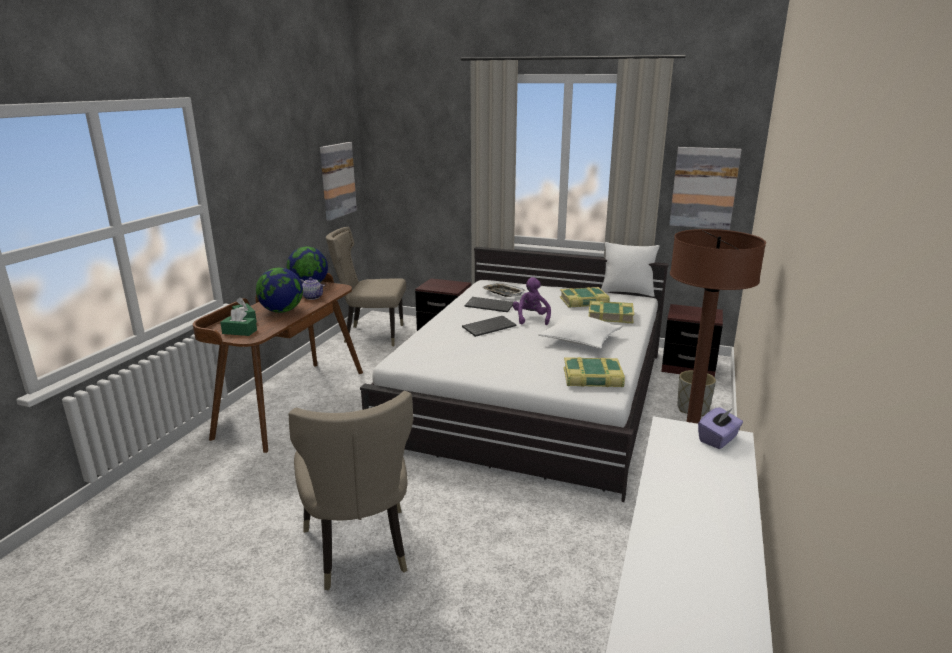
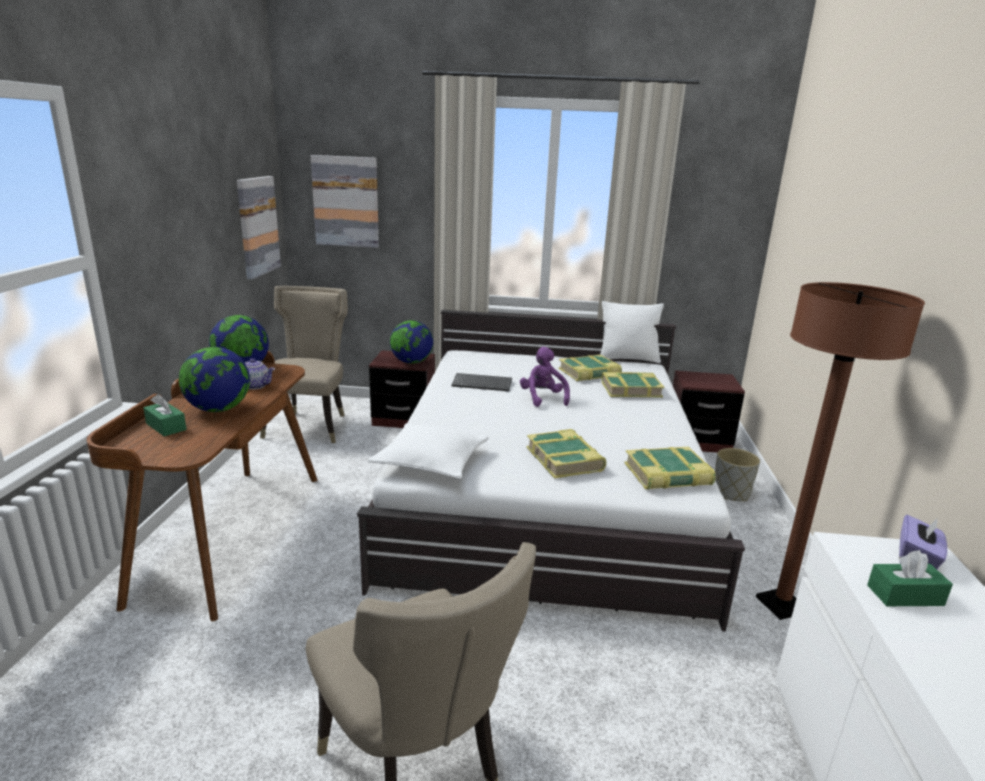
camera: 15 degrees left, 0 degrees up
green tissue box [220,308,257,336] -> green tissue box moved to [867,550,953,606]
beige chair [326,227,406,346] -> beige chair turned 105 degrees clockwise [260,286,348,443]
keyboard [462,316,516,337] -> none
tray [483,283,526,297] -> none
white pillow [538,315,622,349] -> white pillow moved to [368,423,489,479]
picture [669,147,741,230] -> picture moved to [311,155,379,248]
none -> globe [390,320,433,364]
none -> book [526,429,607,479]

